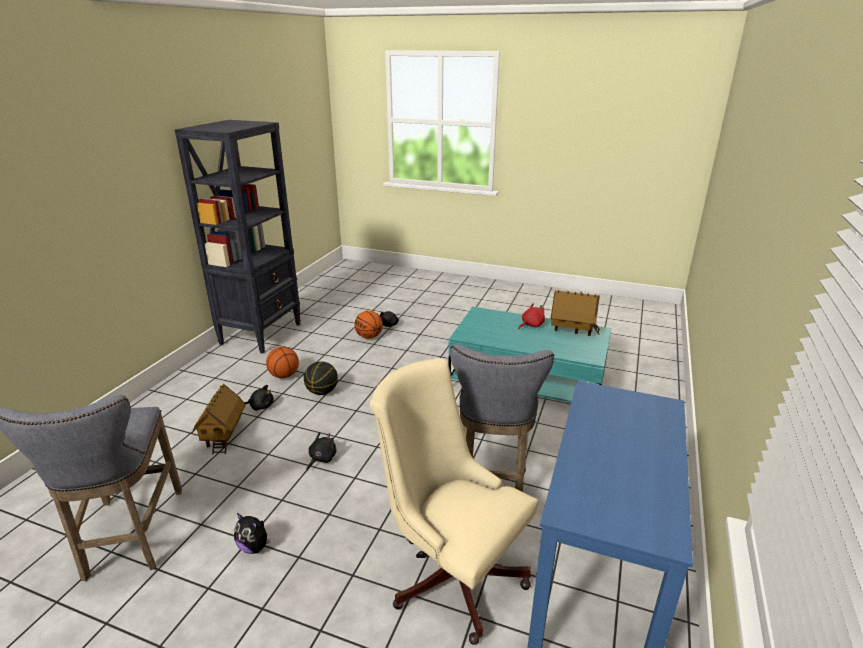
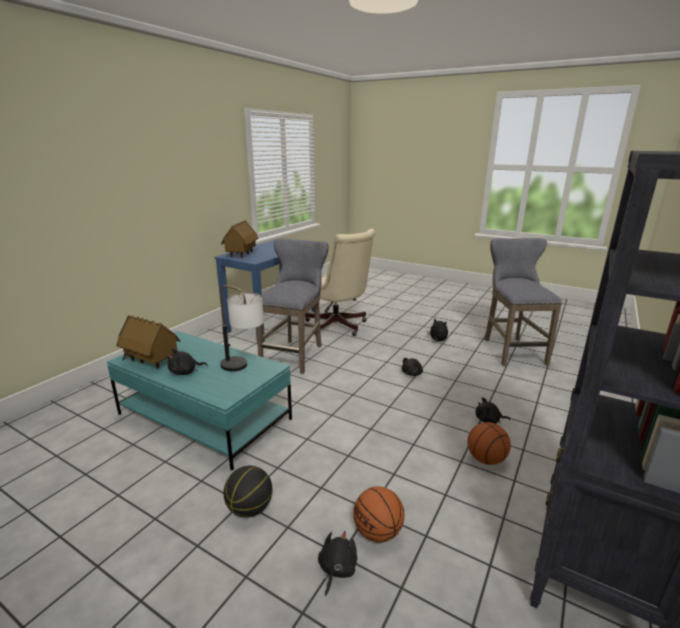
camera: 170 degrees left, 5 degrees down
toy house [192,384,246,454] -> toy house moved to [221,220,259,258]
basketball [304,361,338,395] -> basketball moved to [223,466,272,518]
red plush toy [518,303,545,329] -> black plush toy [167,349,207,375]
none -> table lamp [220,285,264,371]

